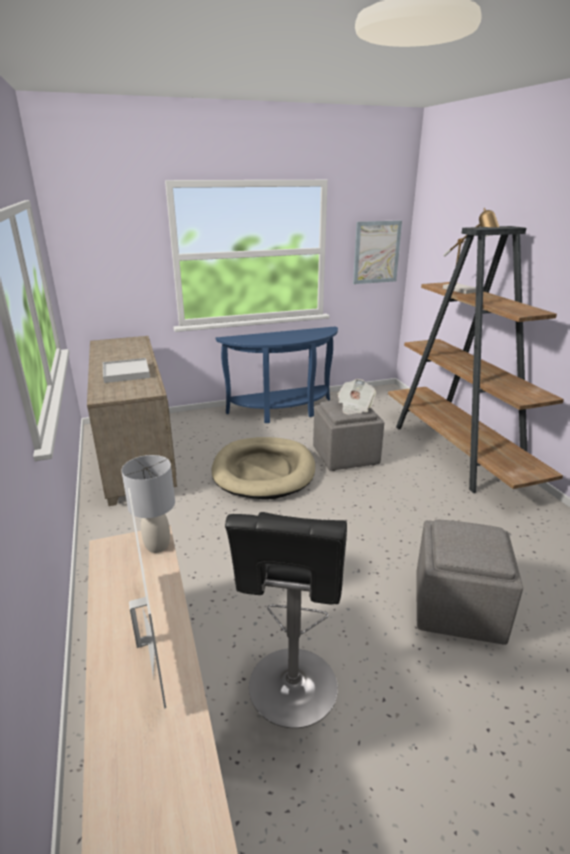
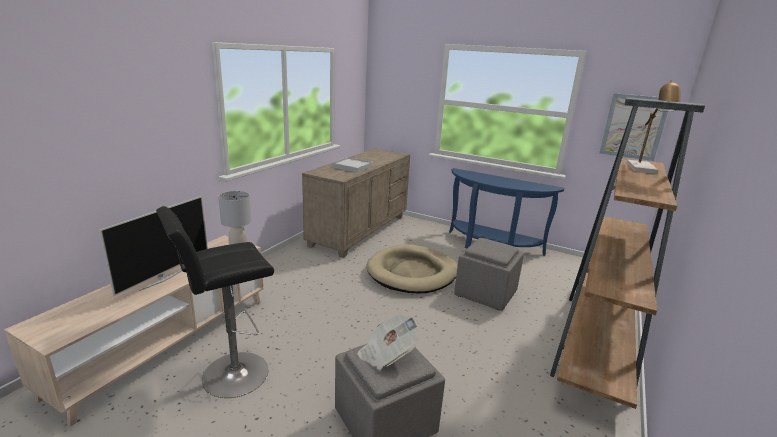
camera: 45 degrees right, 5 degrees down
newspaper [337,379,376,414] -> newspaper moved to [358,315,419,370]

